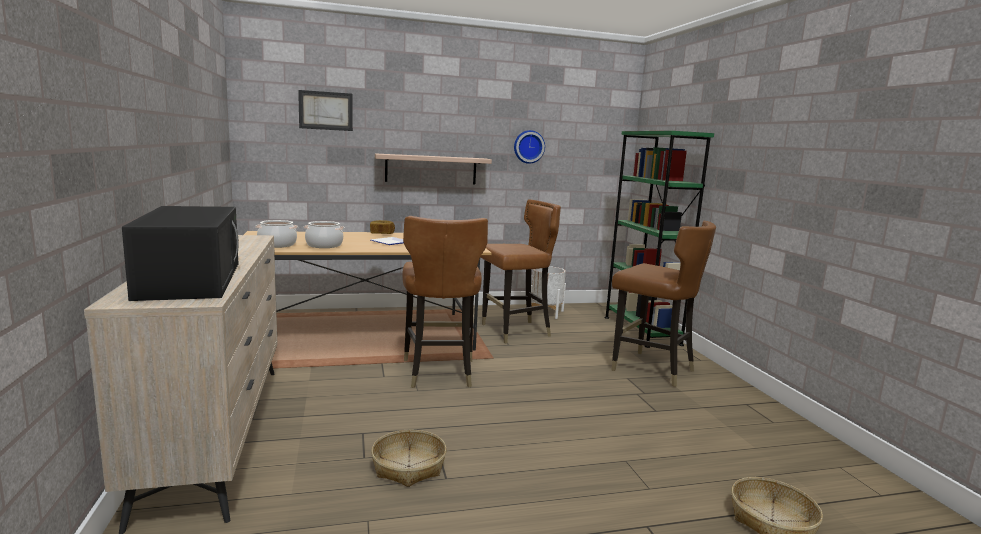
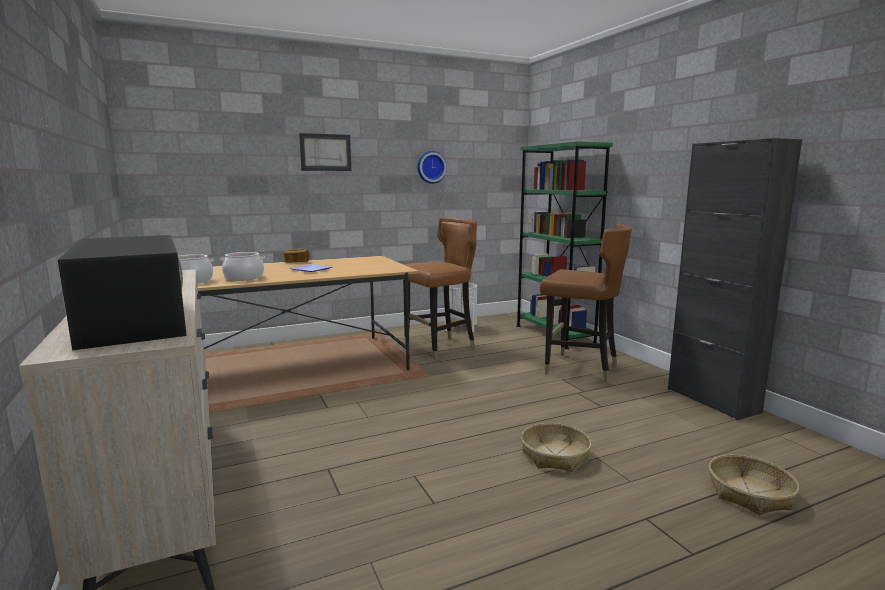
camera: 10 degrees left, 0 degrees up
picture [298,90,353,131] -> picture moved to [299,133,351,171]
basket [371,430,447,487] -> basket moved to [521,423,591,472]
shelf [375,153,492,185] -> none
brown chair [402,216,488,388] -> none
none -> black cabinet [668,138,802,420]

